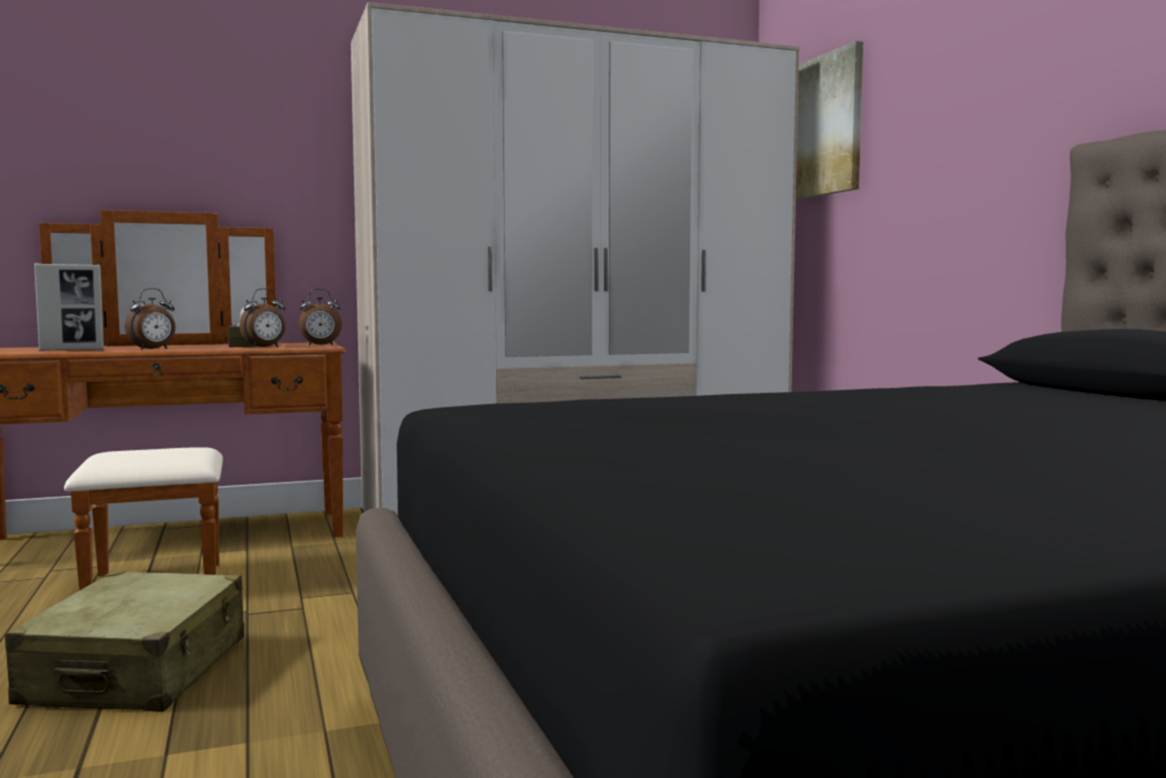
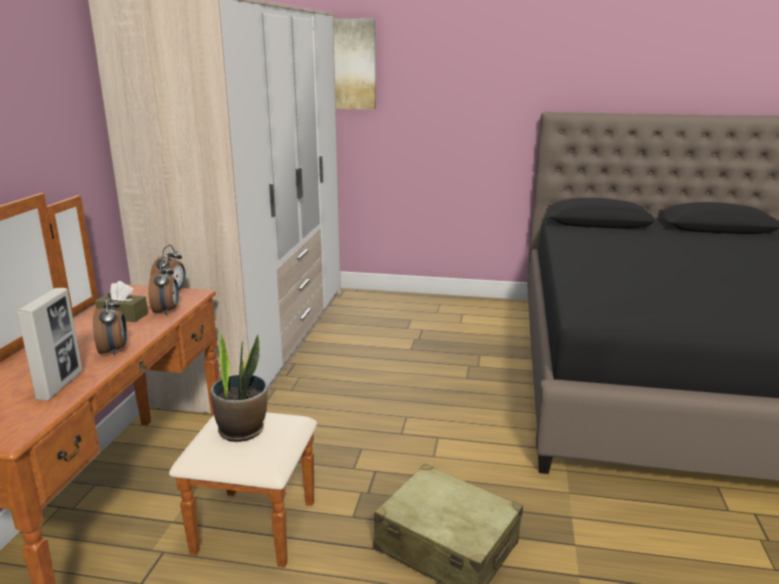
camera: 60 degrees left, 15 degrees up
none -> potted plant [211,330,267,442]

